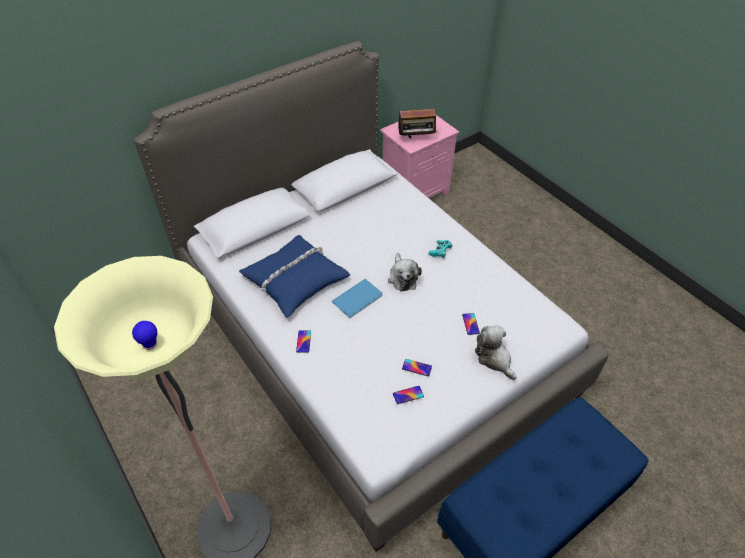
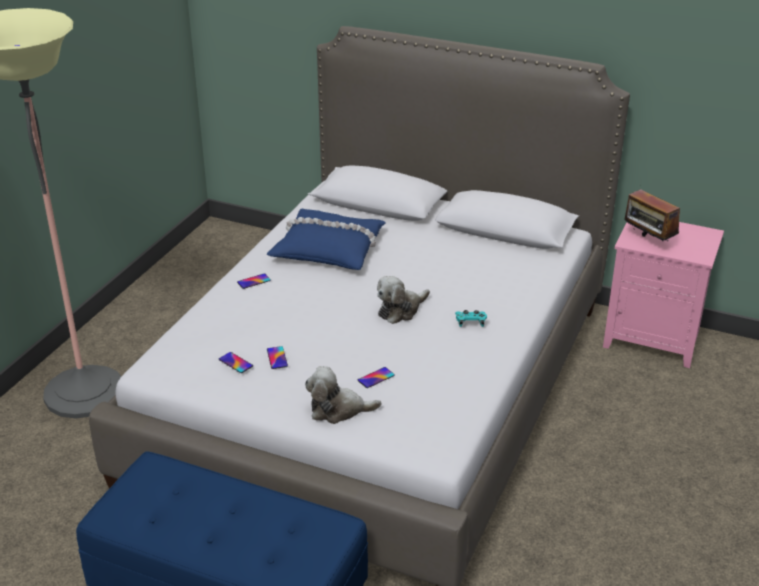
camera: 60 degrees right, 15 degrees down
blue book [332,279,383,318] -> none
plush toy [475,325,517,380] -> plush toy turned 120 degrees counterclockwise [305,366,381,424]

